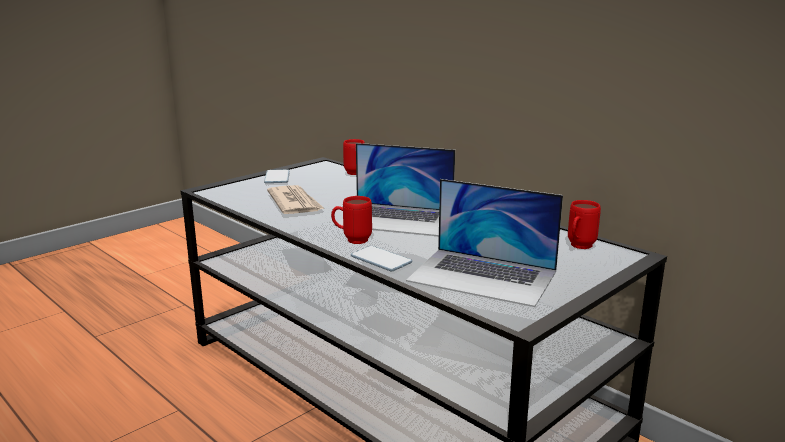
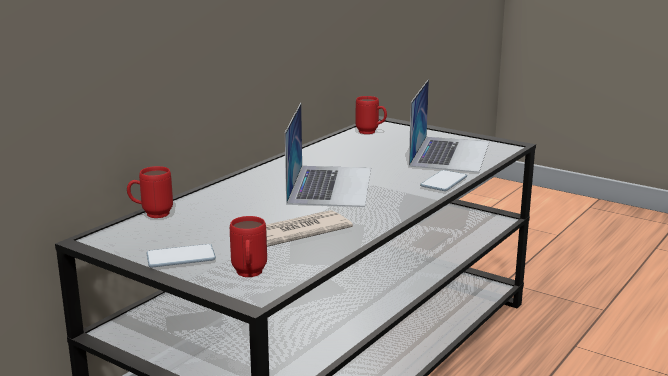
camera: 100 degrees left, 0 degrees up
red mug [331,196,372,244] -> red mug moved to [230,216,267,277]

